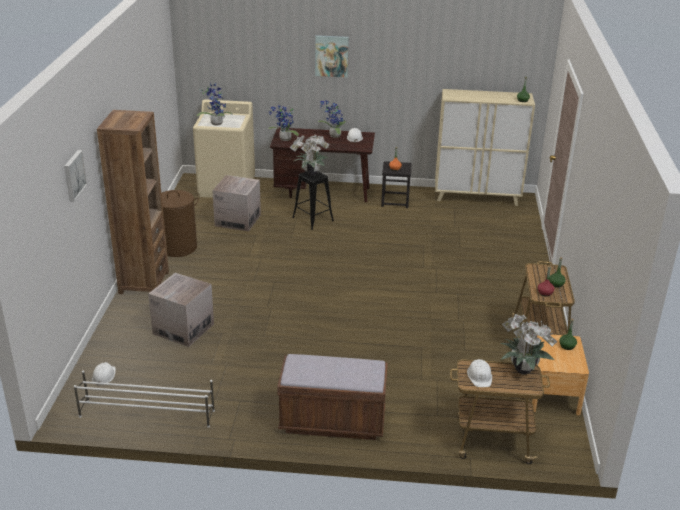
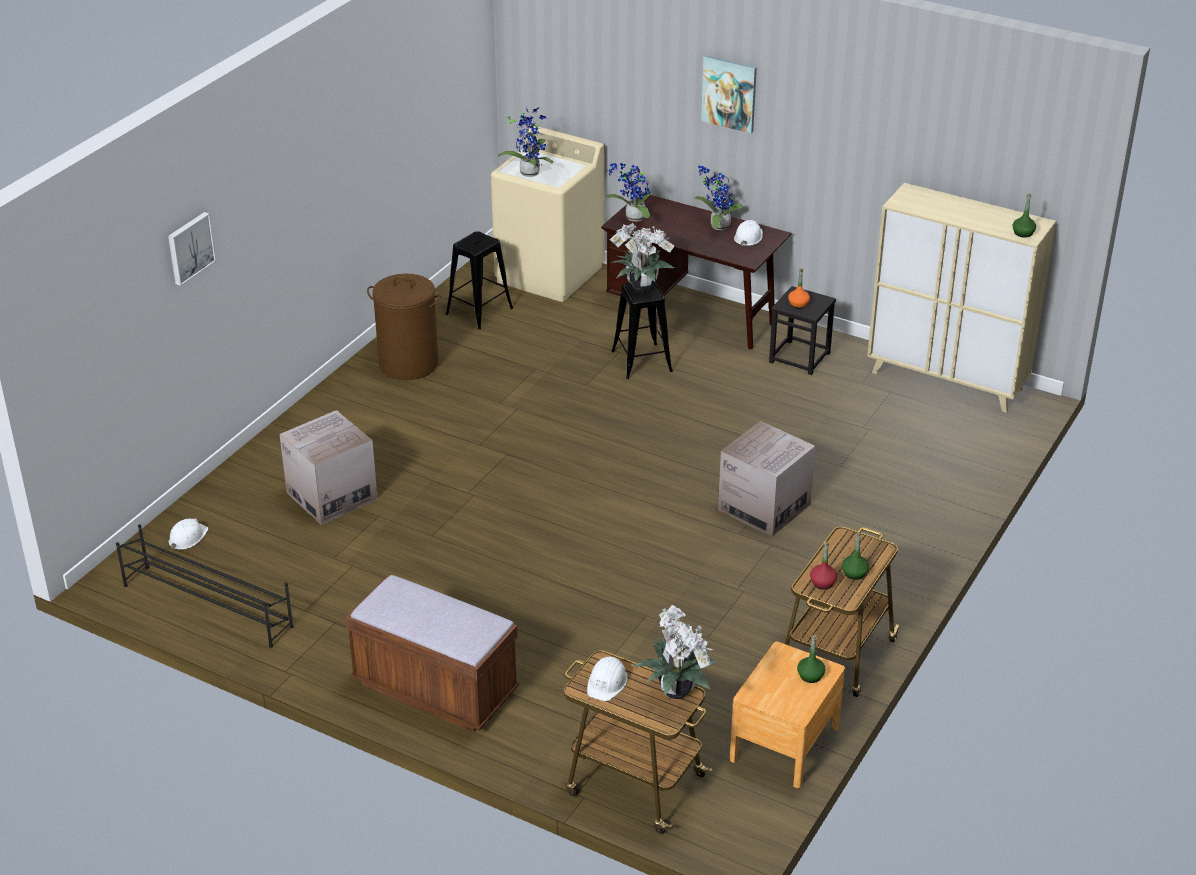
camera: 25 degrees right, 5 degrees up
white shoe rack [74,370,215,428] -> black shoe rack [116,524,294,648]
brown bookcase [97,110,169,294] -> none
cardboard box [212,175,261,231] -> cardboard box moved to [718,421,815,537]
none -> black stool [446,231,513,329]

